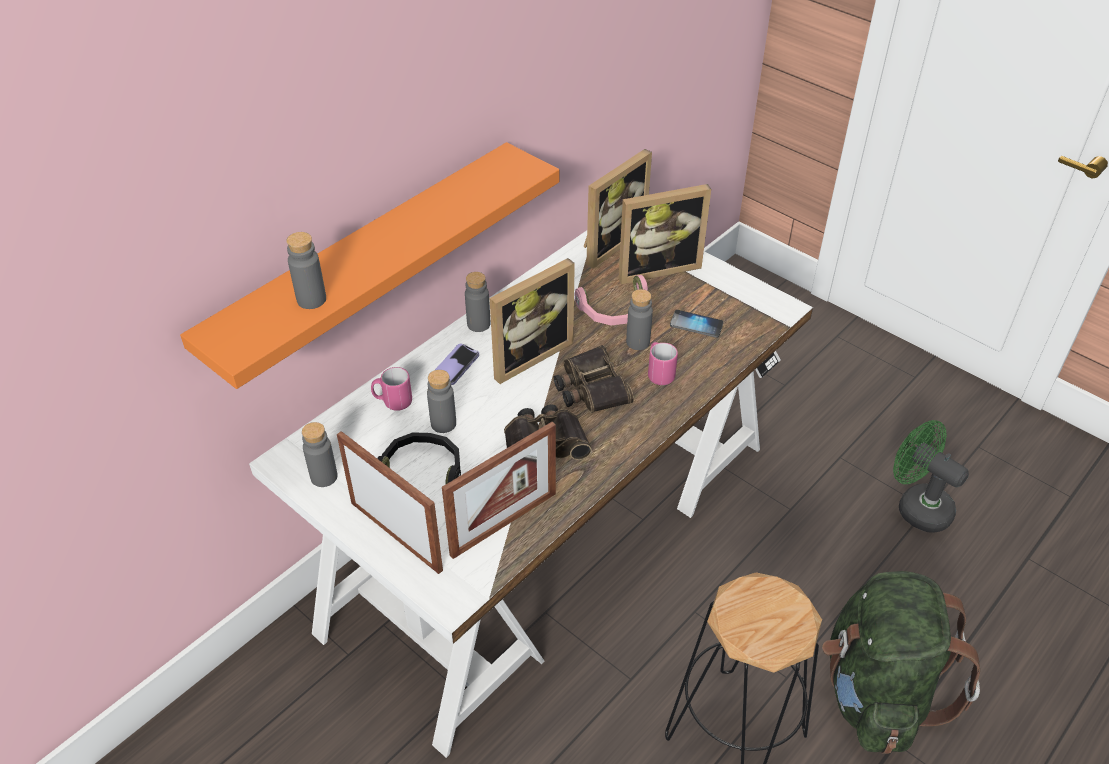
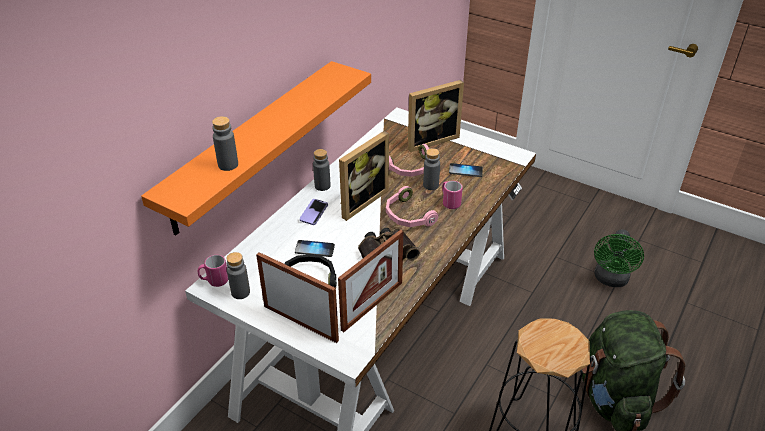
camera: 10 degrees left, 5 degrees down
pink mug [371,367,412,411] -> pink mug moved to [198,255,228,287]
grey bottle [427,370,456,433] -> phone [295,240,335,257]
binoculars [554,345,634,413] -> pink headphones [386,186,438,227]
picture frame [584,149,652,269] -> none
green fan [893,420,969,533] -> green fan turned 105 degrees counterclockwise [594,229,644,287]

